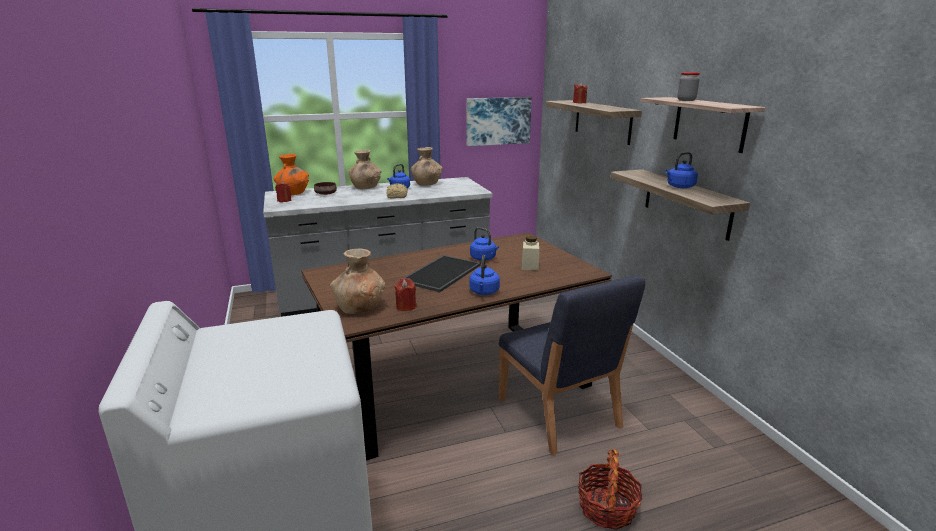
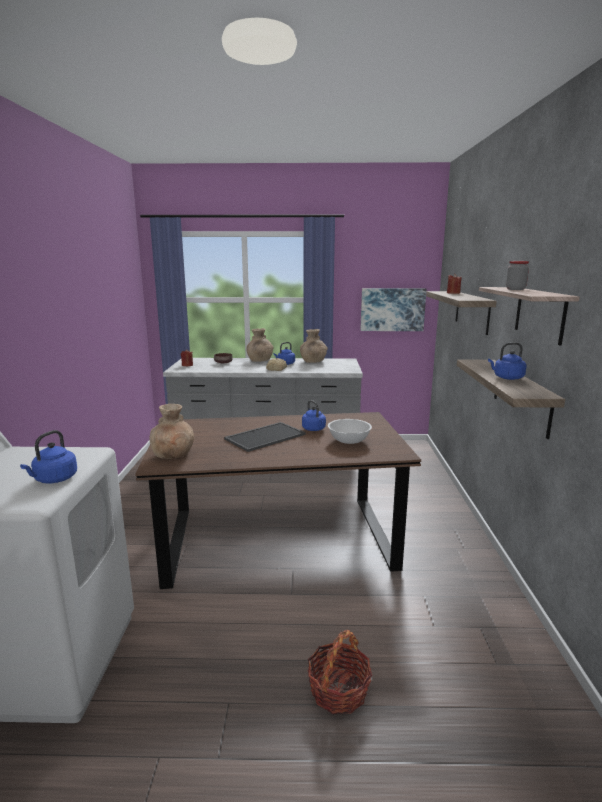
camera: 20 degrees right, 5 degrees down
orange vase [274,154,309,195] -> none
red candle [395,278,416,311] -> none
blue kettle [469,255,500,295] -> blue kettle moved to [20,430,77,483]
blue chair [499,275,645,456] -> none
beige jar [521,236,539,270] -> white bowl [328,419,372,444]

